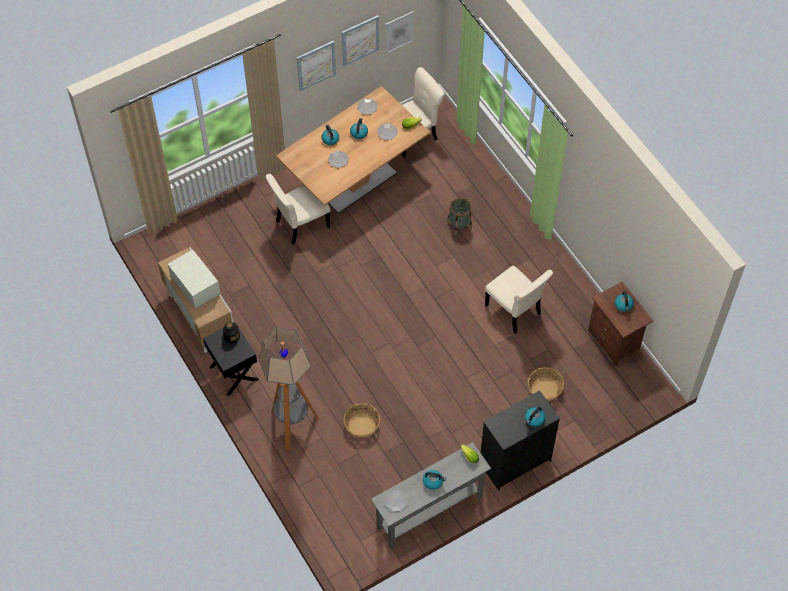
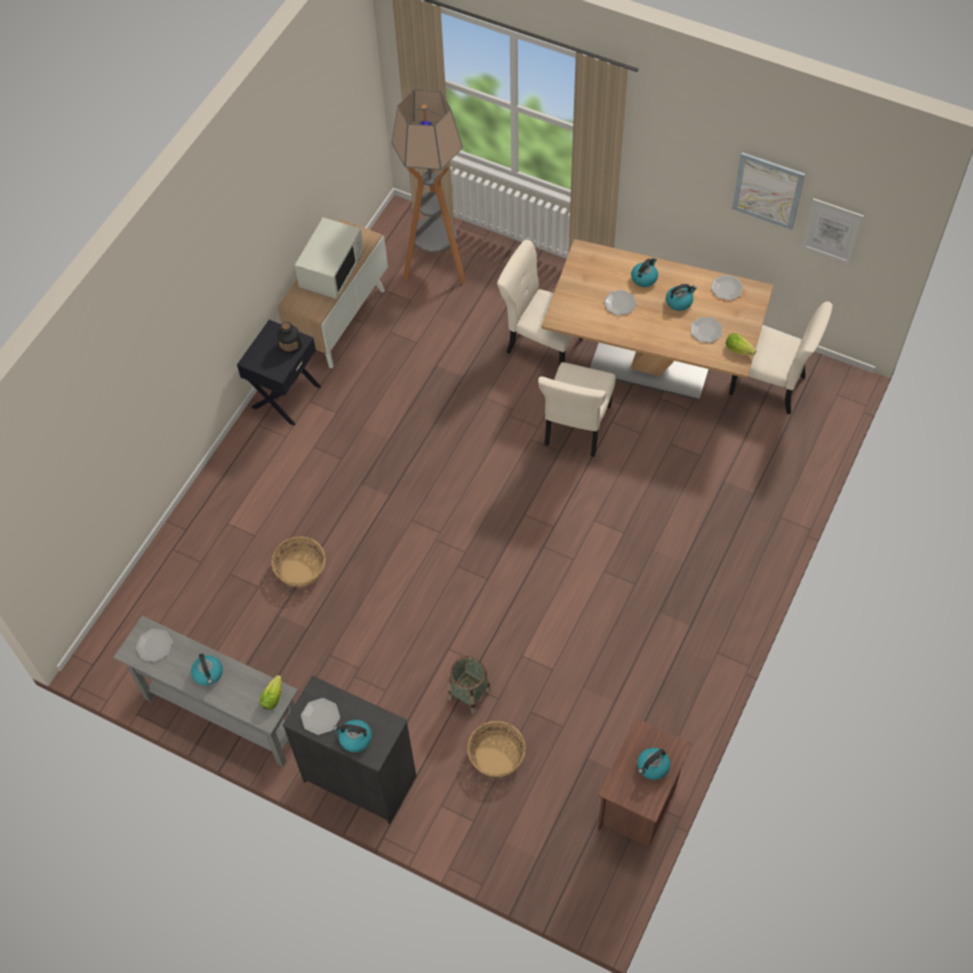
camera: 60 degrees right, 0 degrees up
floor lamp [259,327,319,450] -> floor lamp moved to [392,90,466,285]
picture [297,41,336,91] -> none
basket [447,198,472,235] -> basket moved to [448,656,491,714]
beige chair [485,266,553,334] -> beige chair moved to [538,362,616,457]
none -> plate [301,698,340,735]

